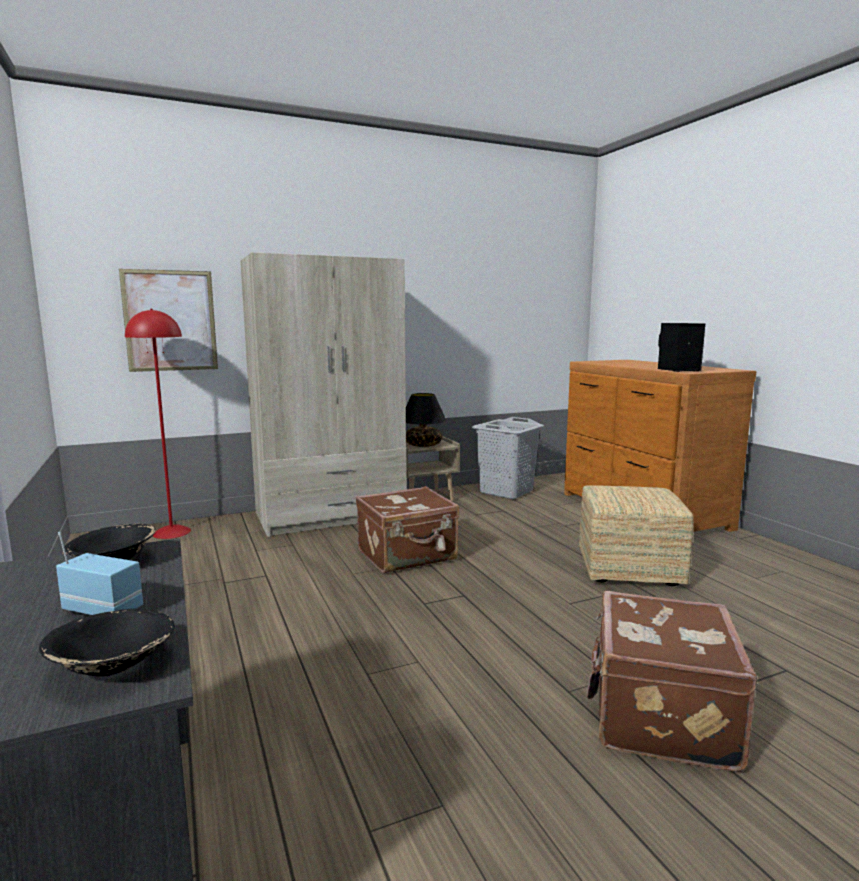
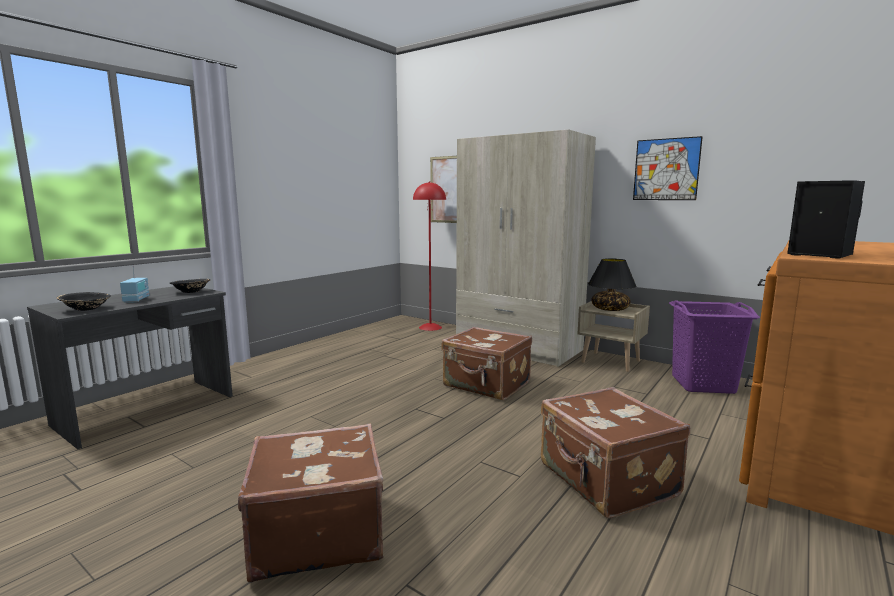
camera: 60 degrees right, 0 degrees up
grey laundry basket [472,417,544,499] -> purple laundry basket [669,301,760,394]
ottoman [579,485,694,586] -> brown suitcase [541,387,690,519]
none -> picture [633,136,703,200]

